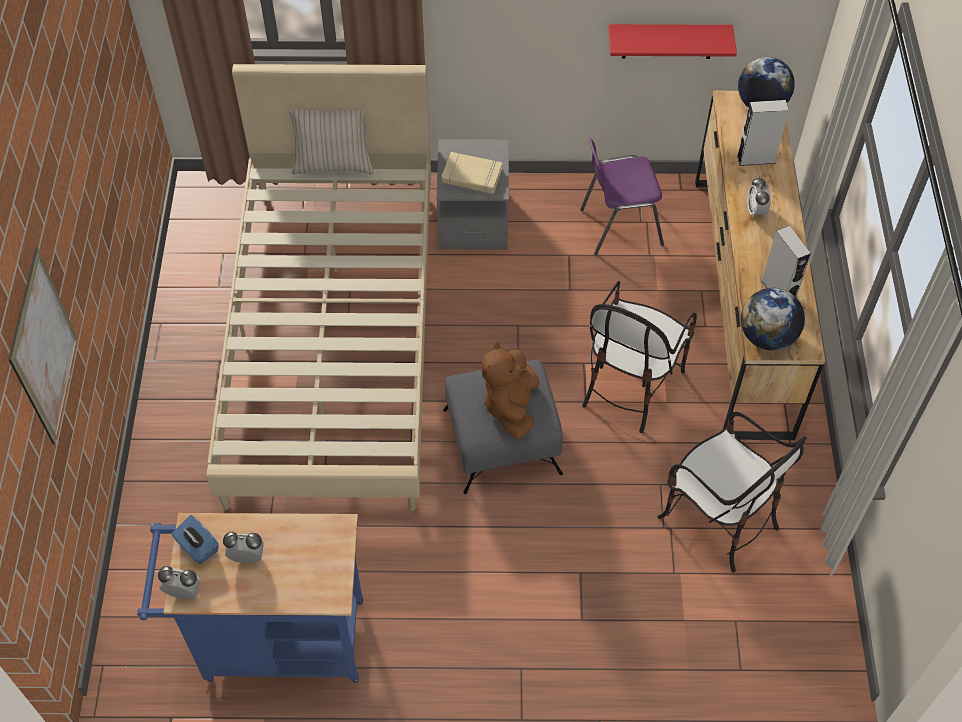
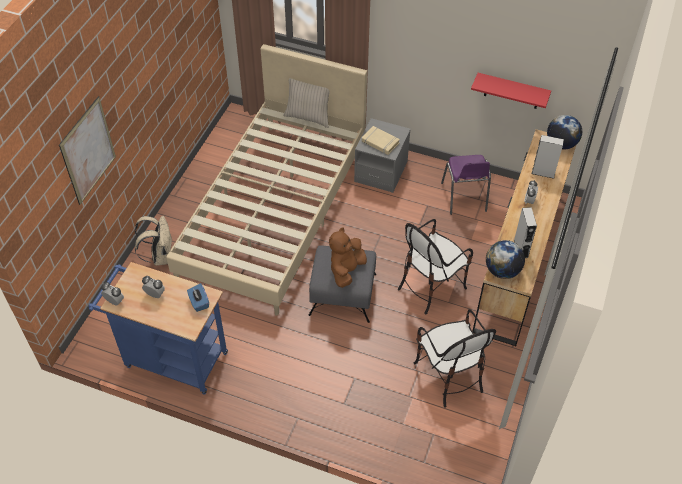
camera: 20 degrees right, 5 degrees down
blue tissue box [172,515,219,564] -> blue tissue box moved to [187,283,209,312]
purple chair [580,139,664,255] -> purple chair turned 105 degrees counterclockwise [441,155,491,215]
none -> beige backpack [135,216,173,266]

